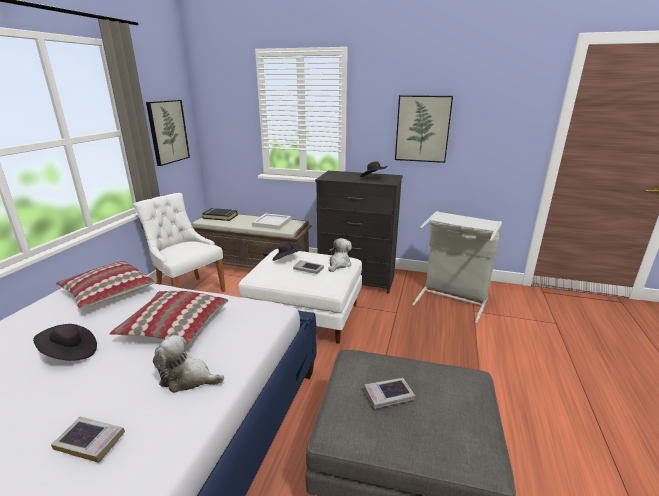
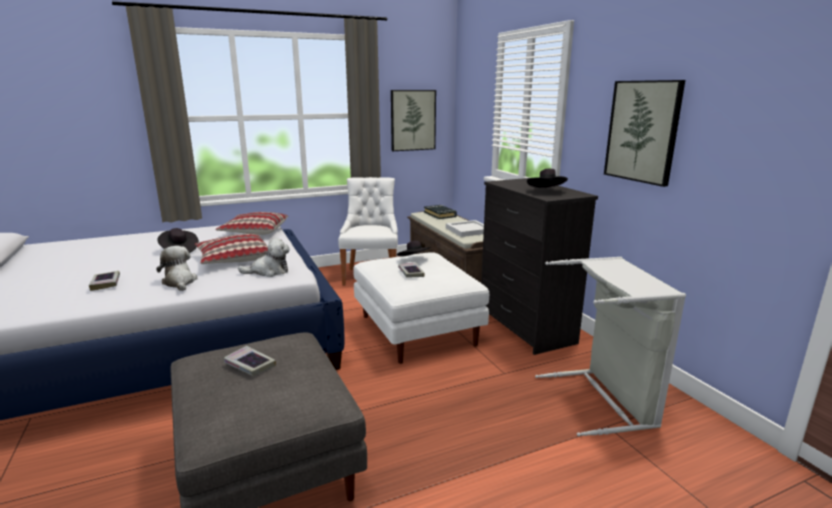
camera: 50 degrees right, 5 degrees down
plush toy [328,238,352,272] -> plush toy moved to [238,238,290,277]

